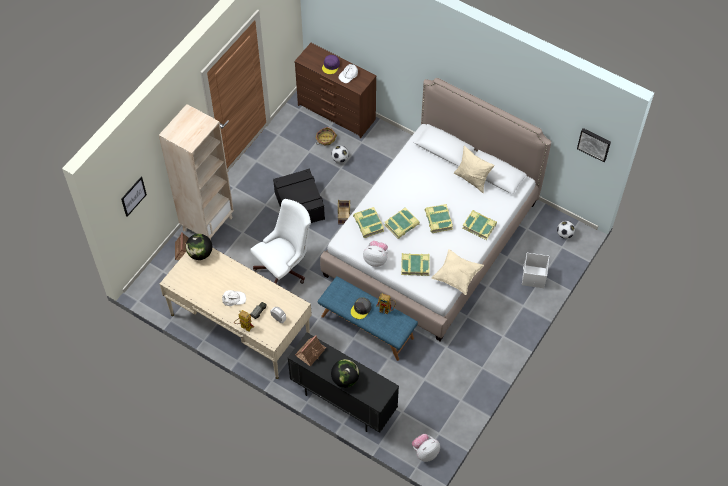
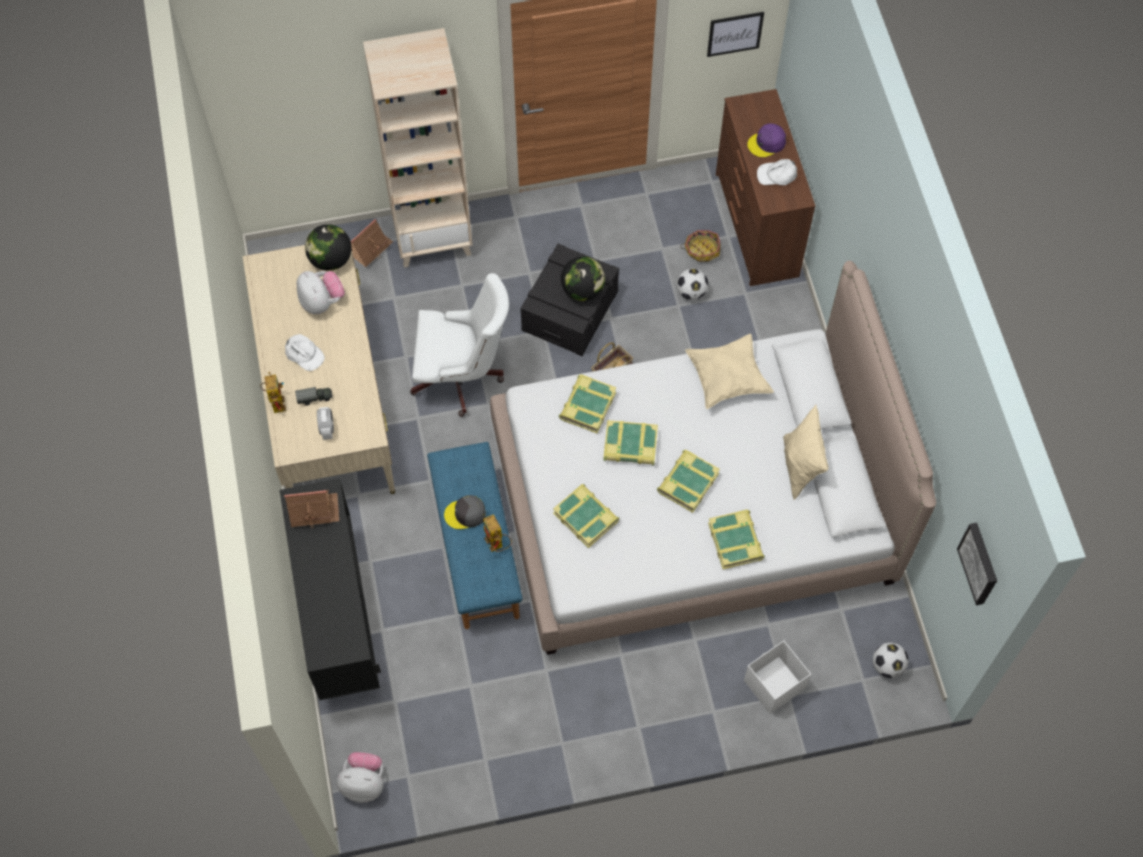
camera: 45 degrees right, 5 degrees up
picture [121,177,147,217] -> picture moved to [707,12,764,57]
globe [331,359,359,388] -> globe moved to [561,256,605,301]
plush toy [363,241,388,267] -> plush toy moved to [296,271,345,314]
beige pillow [431,249,484,295] -> beige pillow moved to [685,334,774,409]

